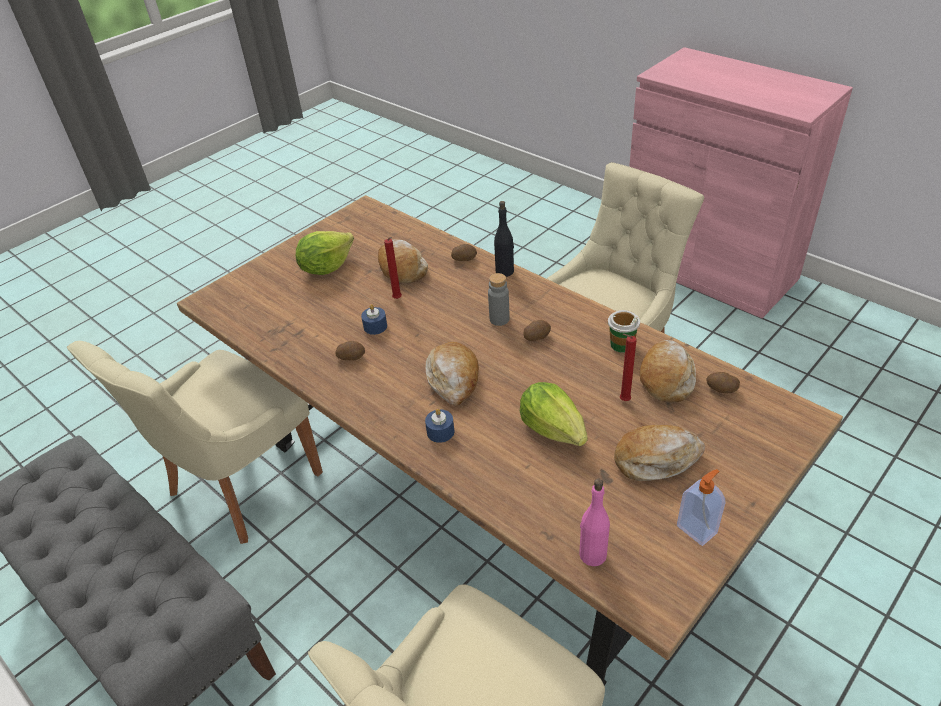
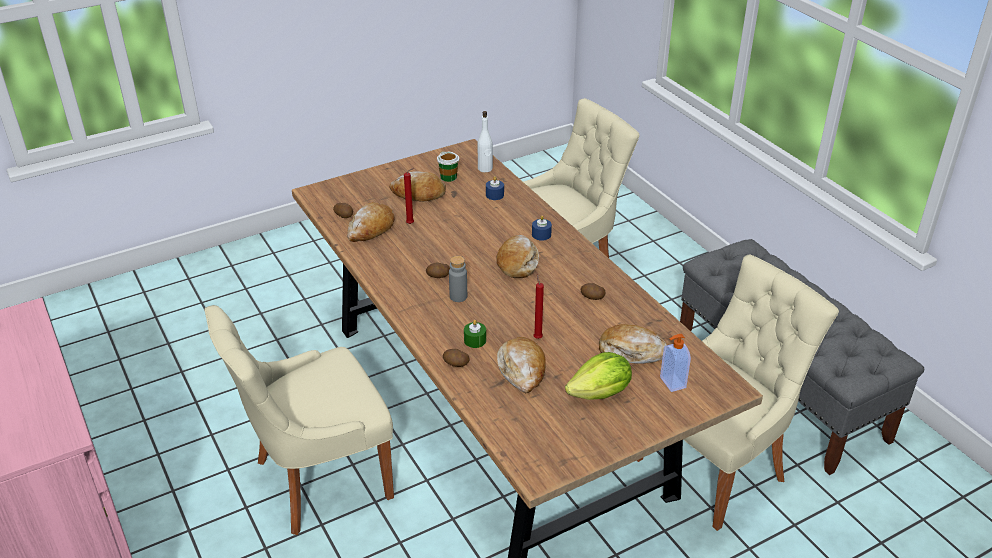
camera: 165 degrees left, 5 degrees down
blue candle [361,304,387,335] -> blue candle moved to [486,176,504,200]
black bottle [494,201,514,277] -> none
lettuce [520,382,588,446] -> none
pink bottle [579,479,610,566] -> white bottle [478,111,493,172]
cup [608,310,640,352] -> cup moved to [437,151,459,182]
soap dispenser [677,469,725,546] -> soap dispenser moved to [660,334,691,392]
none -> green candle [464,320,486,348]
none -> bread [599,324,667,364]

